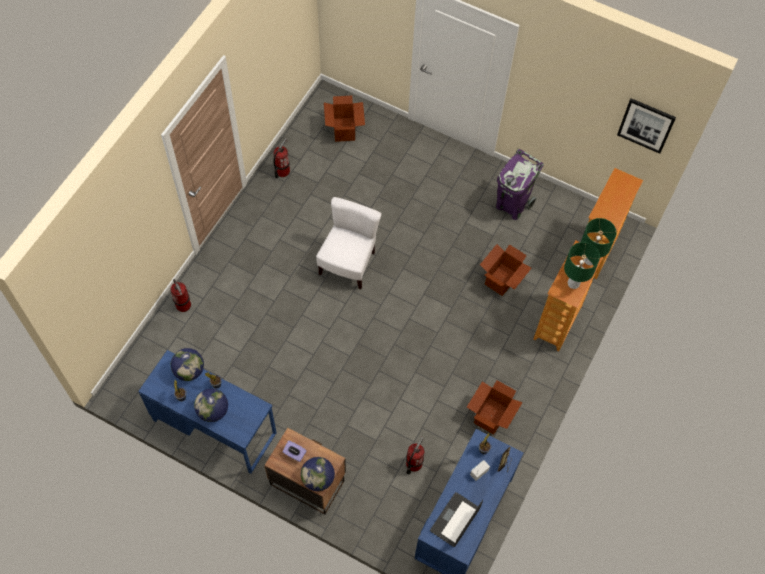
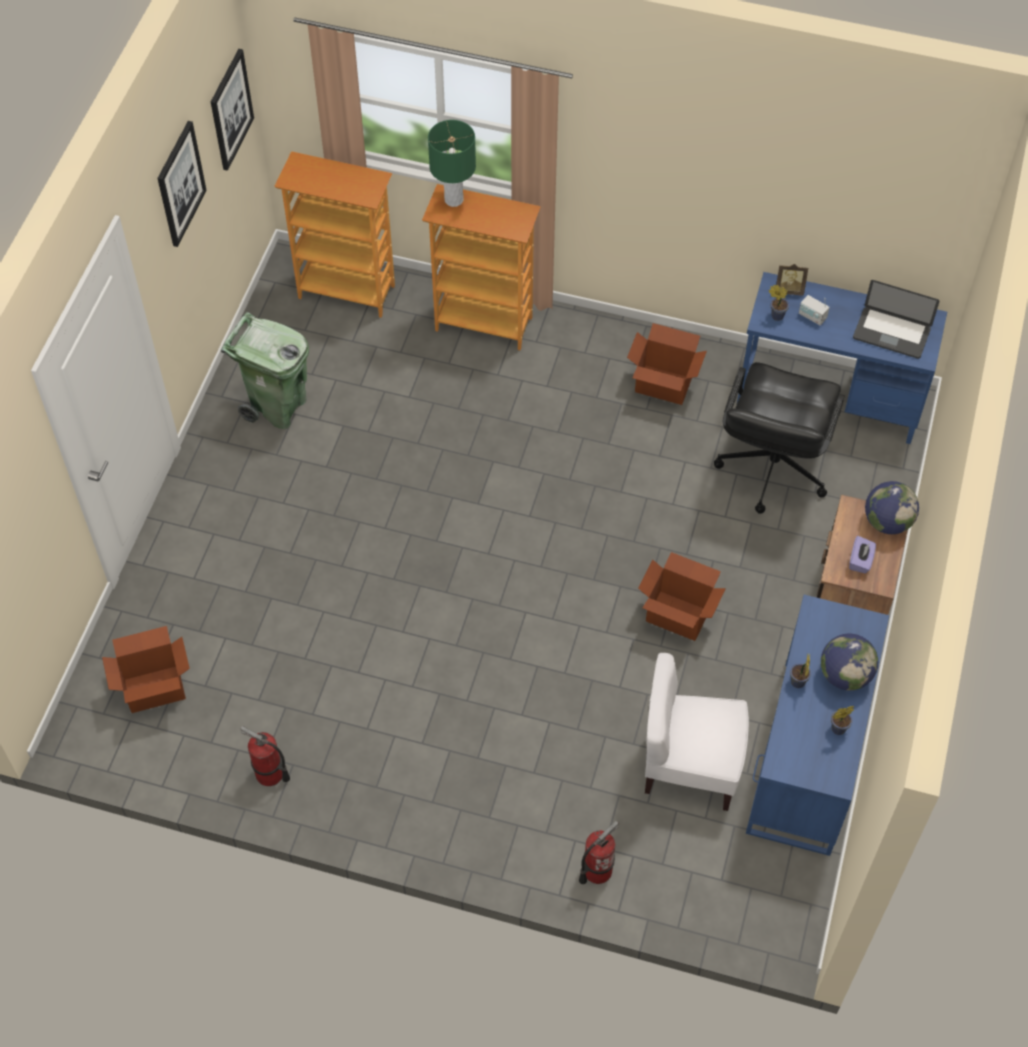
camera: 100 degrees left, 5 degrees down
globe [171,348,204,381] -> none
white chair [316,197,381,289] -> white chair moved to [645,653,749,811]
fire extinguisher [406,437,424,474] -> black office chair [714,362,845,514]
cardboard box [480,244,531,296] -> cardboard box moved to [638,552,726,641]
purple trash can [496,149,544,220] -> green trash can [221,312,309,429]
green table lamp [564,242,600,289] -> none
none -> picture [157,121,207,247]

